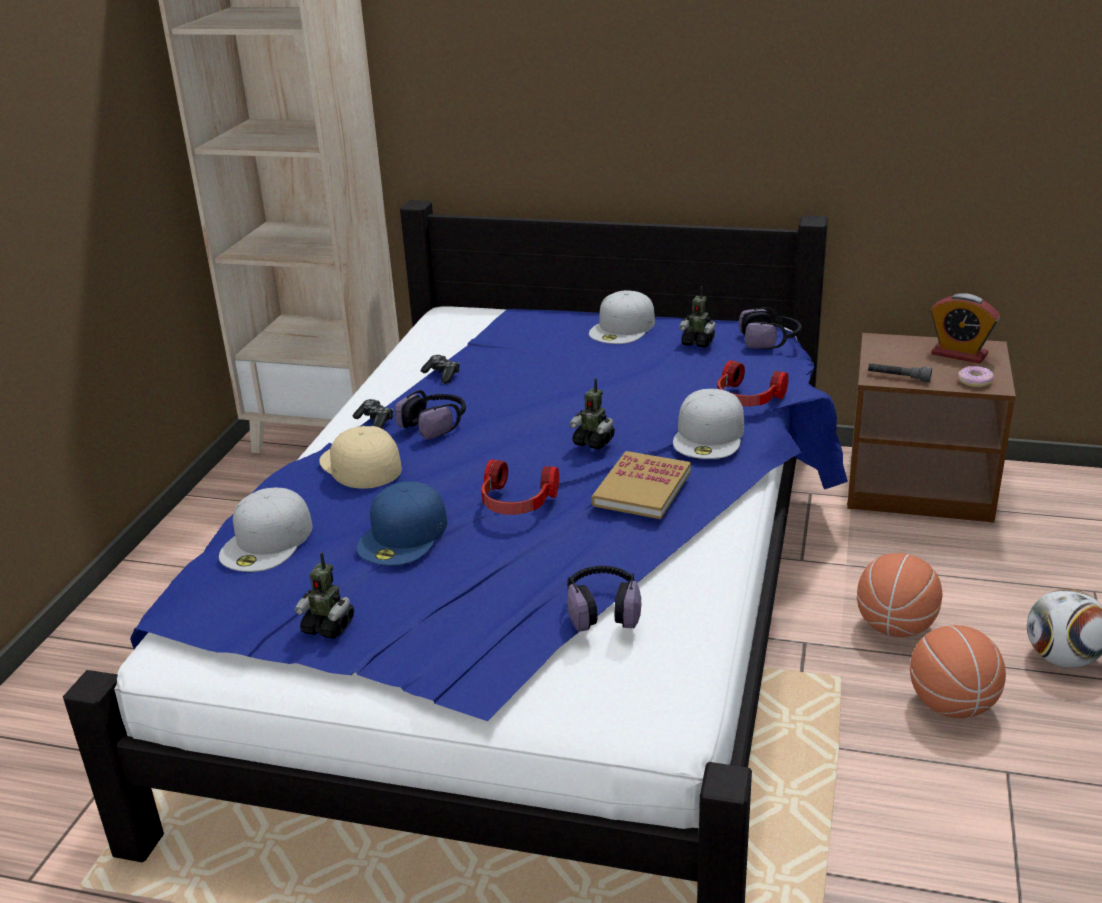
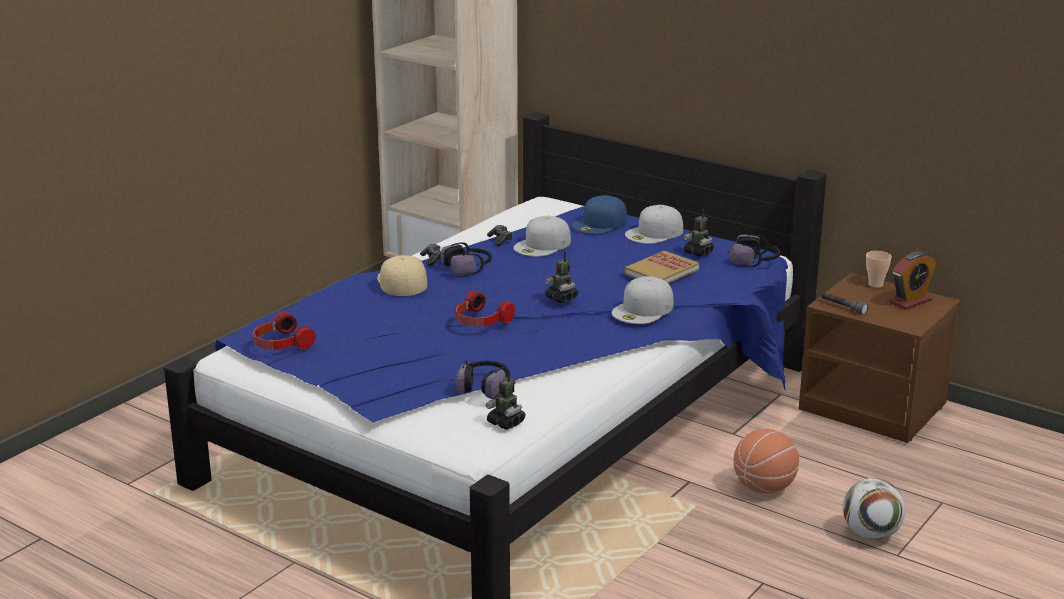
camera: 20 degrees right, 5 degrees down
white cap [219,488,312,572] -> white cap moved to [513,216,571,257]
toy robot [295,552,354,639] -> toy robot moved to [486,370,526,430]
blue cap [357,481,447,566] -> blue cap moved to [572,195,627,234]
book [591,451,691,519] -> book moved to [624,251,699,284]
headphones [717,360,789,406] -> headphones moved to [253,311,316,350]
basketball [910,625,1006,718] -> none
alarm clock [931,293,1000,364] -> alarm clock turned 90 degrees counterclockwise [889,251,937,310]
donut [958,366,994,387] -> none
none -> cup [866,251,892,288]

